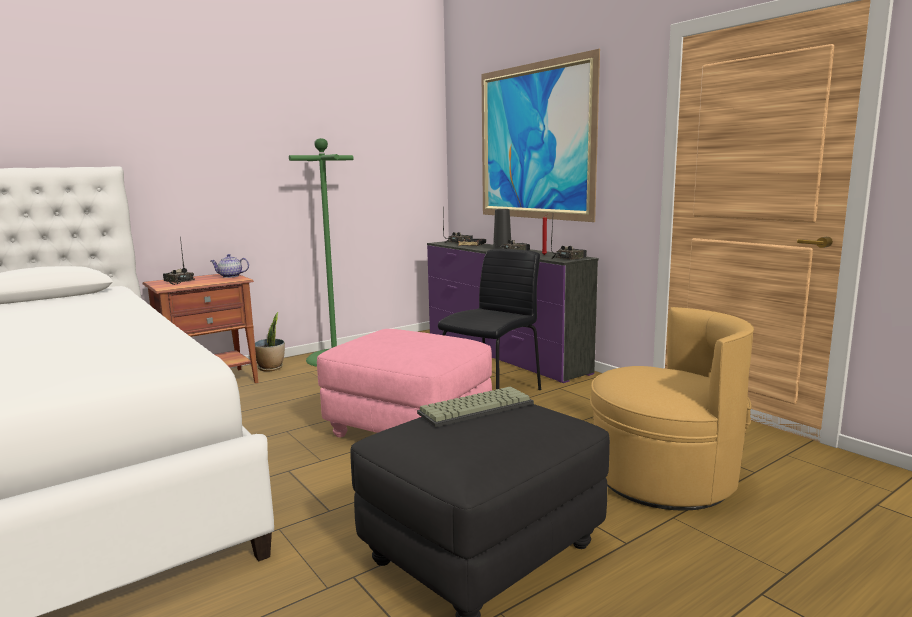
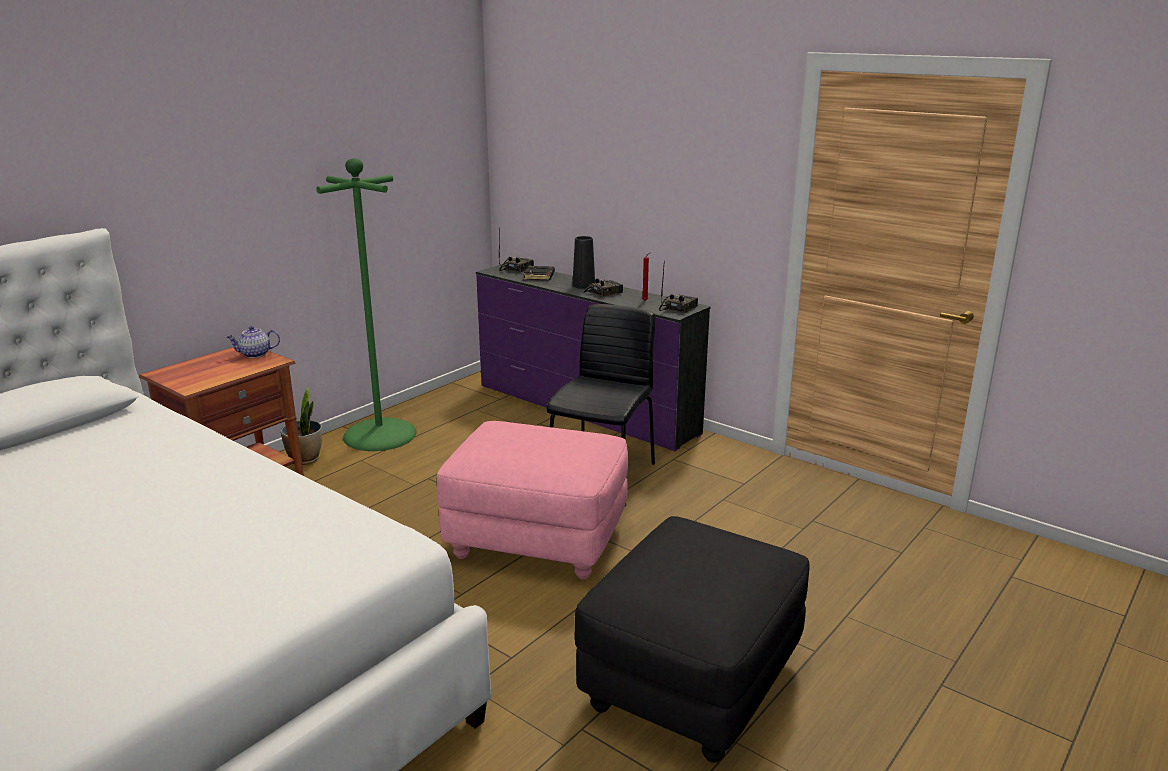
camera: 15 degrees left, 10 degrees up
radio [163,236,195,285] -> none
keyboard [417,386,534,427] -> none
picture [481,49,600,222] -> none
beige armchair [590,307,754,511] -> none

